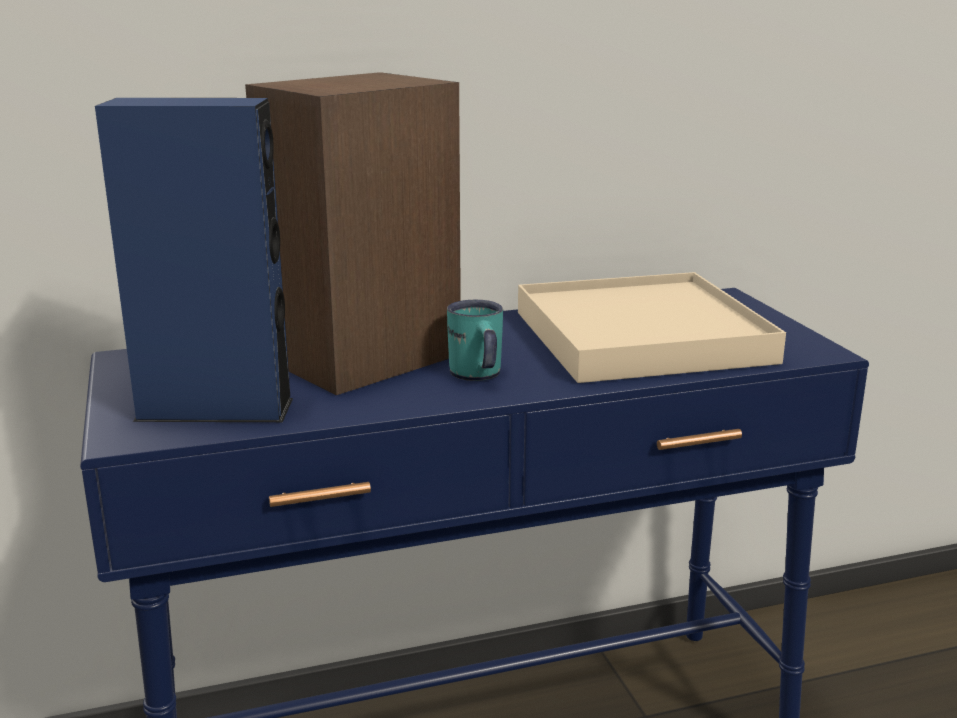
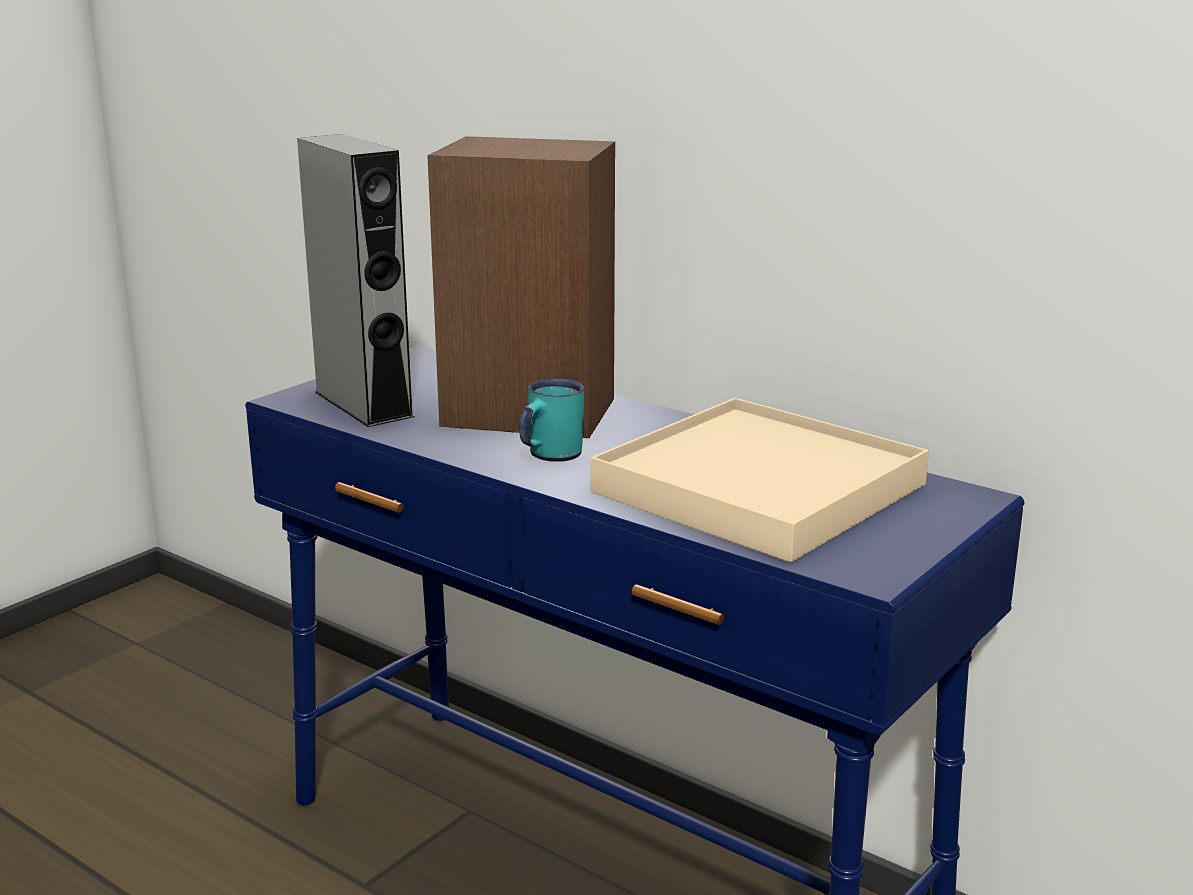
camera: 55 degrees right, 0 degrees up
blue speaker [95,98,293,422] -> grey speaker [297,134,414,427]

